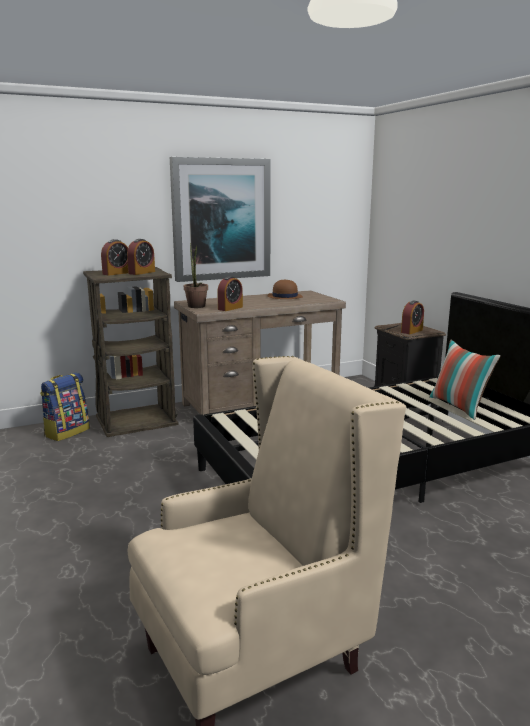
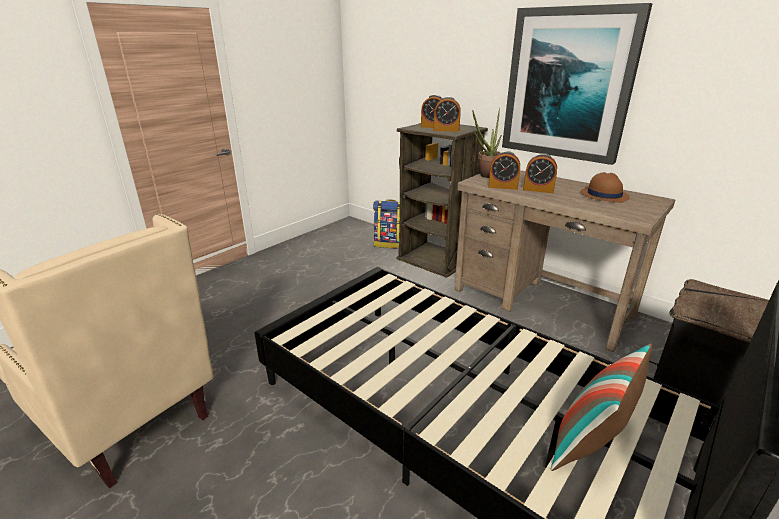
camera: 65 degrees right, 10 degrees up
alarm clock [401,301,424,334] -> alarm clock moved to [523,153,557,193]

